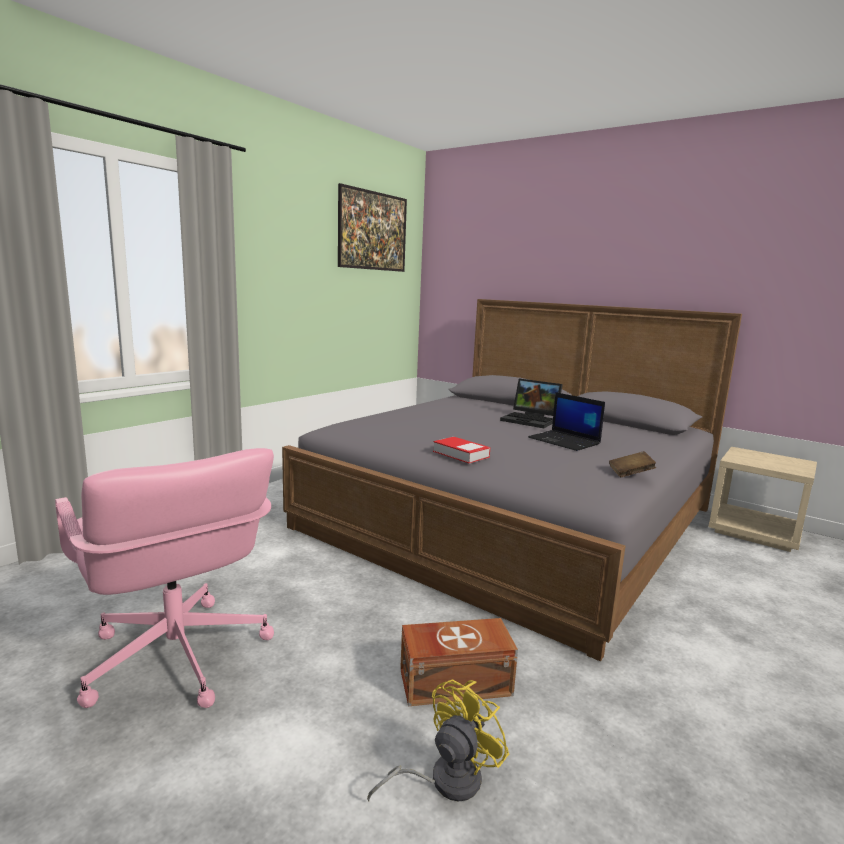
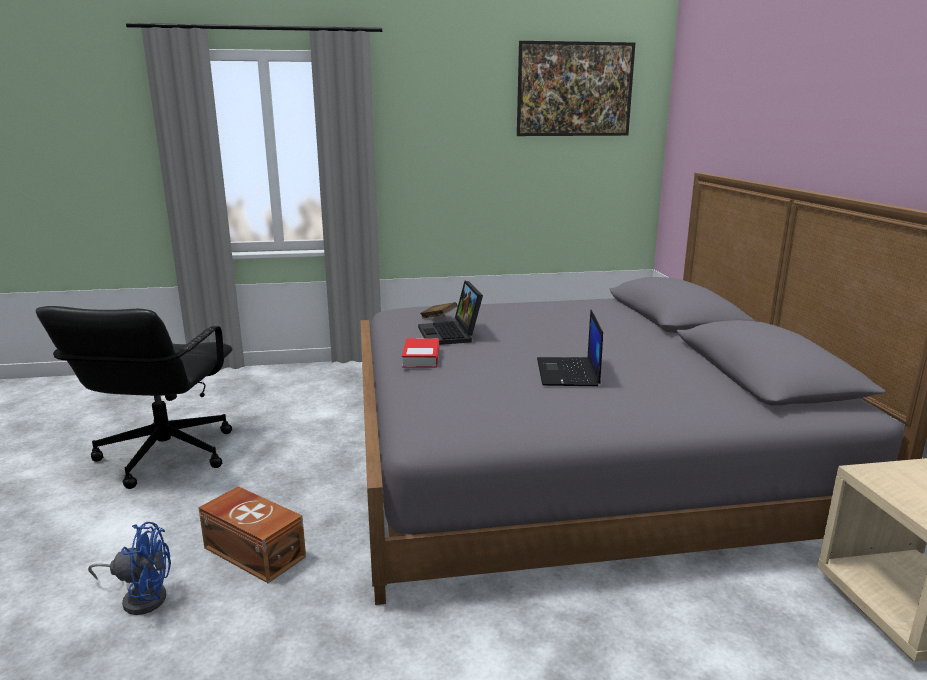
camera: 45 degrees right, 5 degrees up
pink office chair [55,448,274,708] -> black office chair [35,306,233,489]
yellow fan [367,680,509,802] -> blue fan [88,522,171,615]
laptop [500,379,563,428] -> laptop moved to [418,281,483,345]
brown book [609,451,656,477] -> brown book moved to [420,302,457,318]

